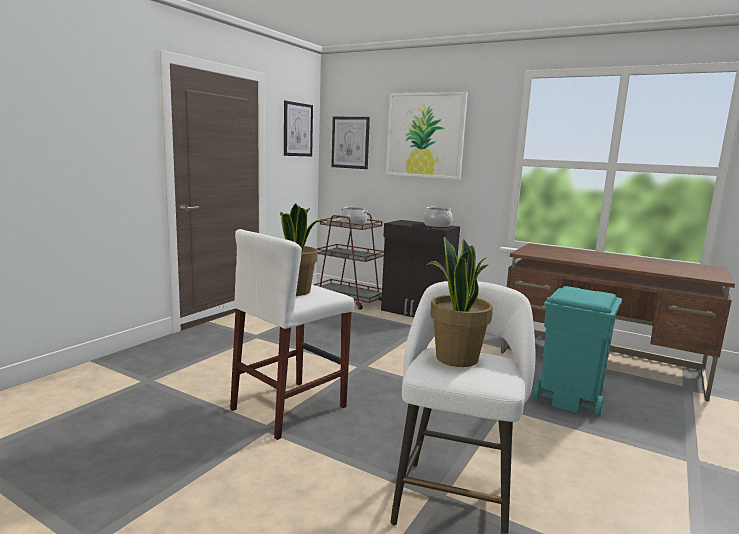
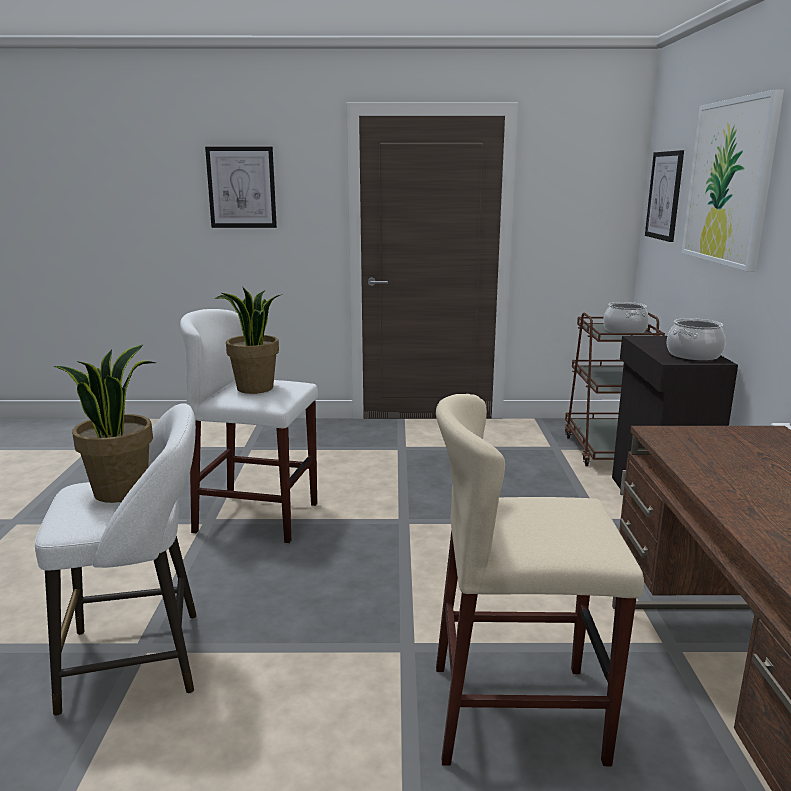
camera: 60 degrees right, 5 degrees up
picture [284,101,313,156] -> picture moved to [205,147,277,228]
turquoise trash can [533,286,622,416] -> beige stool [436,394,644,766]

